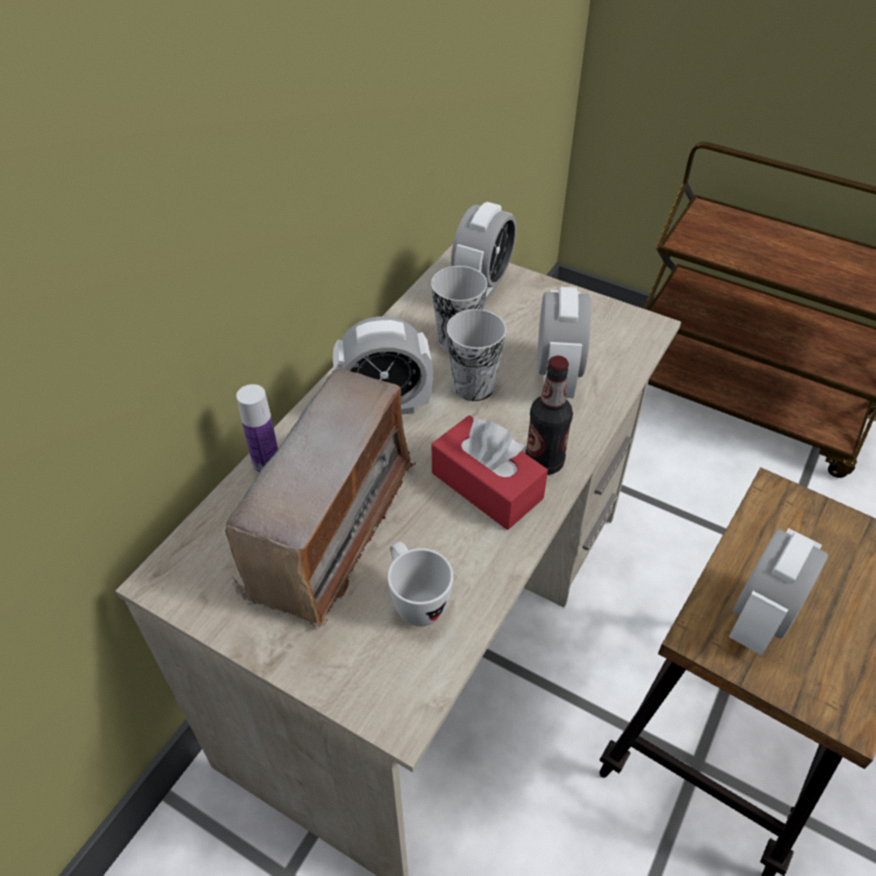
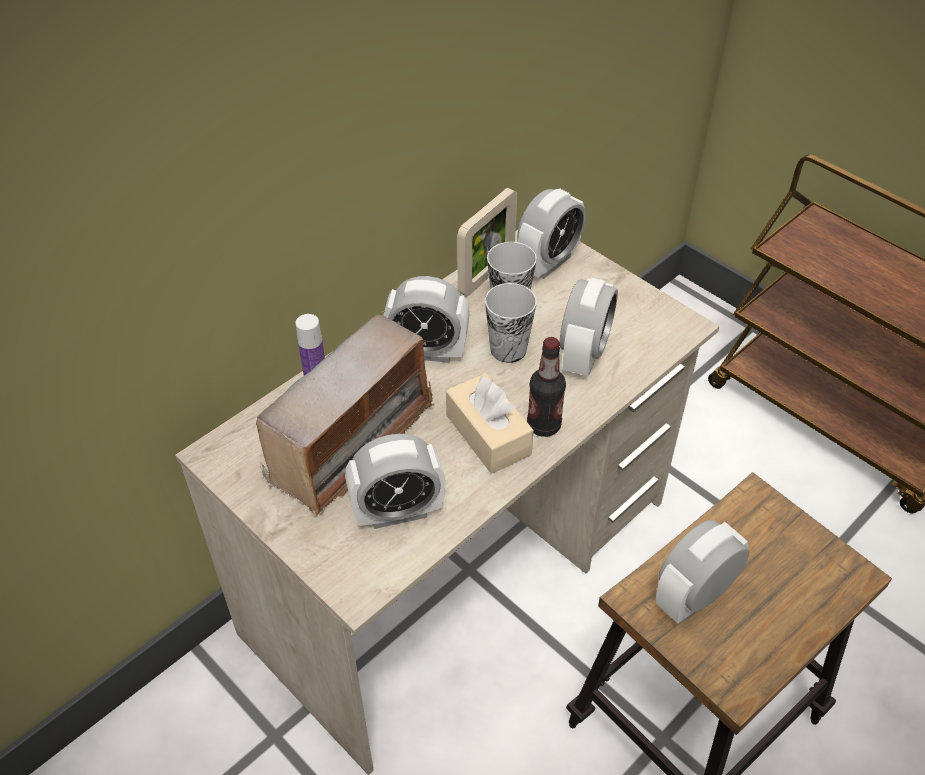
camera: 15 degrees right, 0 degrees up
white mug [387,541,453,627] -> alarm clock [345,434,446,529]
red tissue box [432,415,548,530] -> beige tissue box [446,373,534,474]
none -> picture frame [457,188,517,296]

